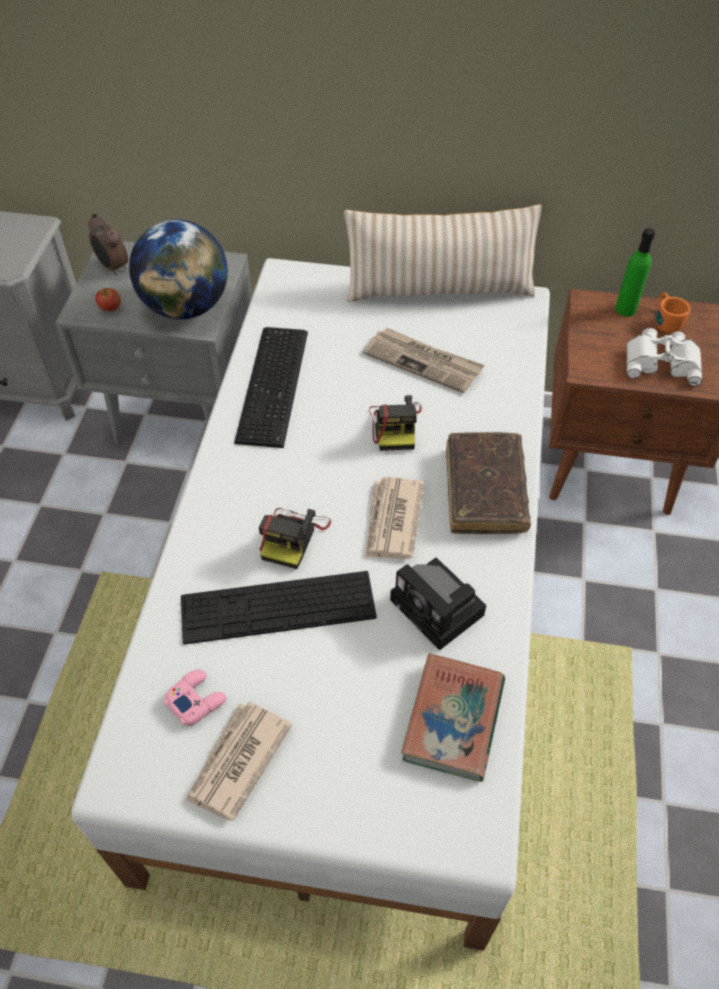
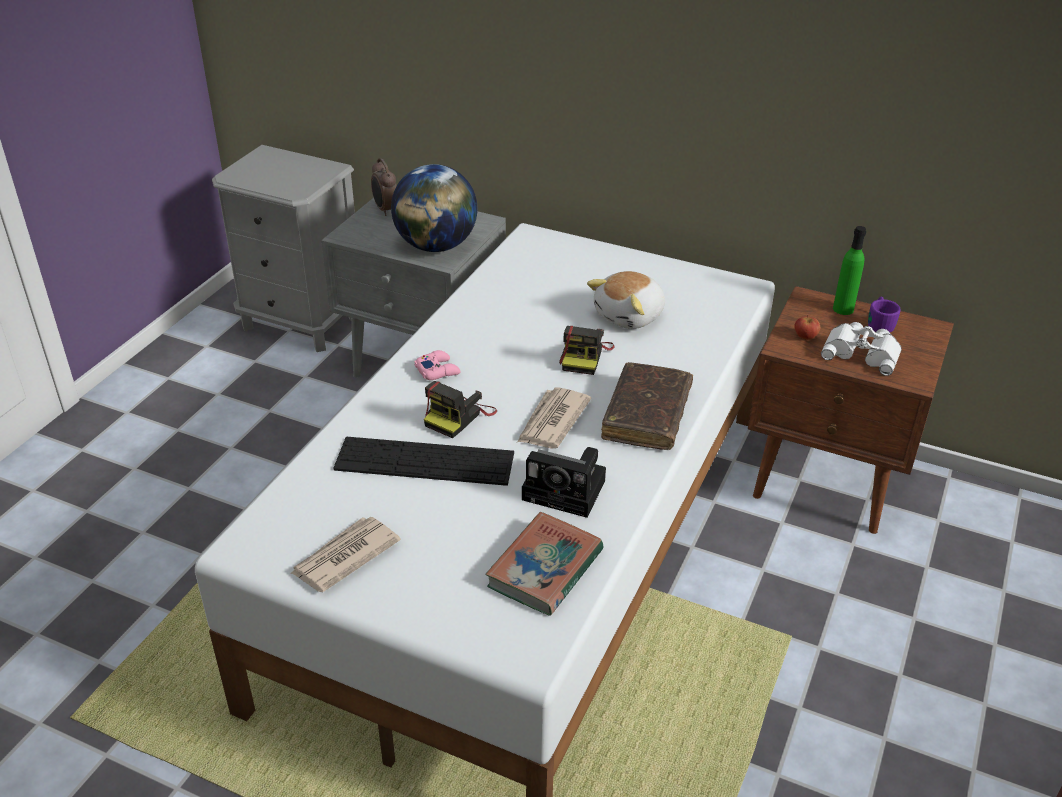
camera: 15 degrees right, 15 degrees down
apple [95,288,121,311] -> apple moved to [794,315,820,340]
pink game controller [164,670,227,726] -> pink game controller moved to [414,350,461,380]
keyboard [234,327,308,448] -> none
beige pillow [344,204,542,302] -> none
newspaper [363,328,484,393] -> plush toy [587,271,665,329]
camera [390,558,486,651] -> camera turned 45 degrees counterclockwise [522,447,606,518]
orange mug [656,292,690,333] -> purple mug [868,296,901,332]

